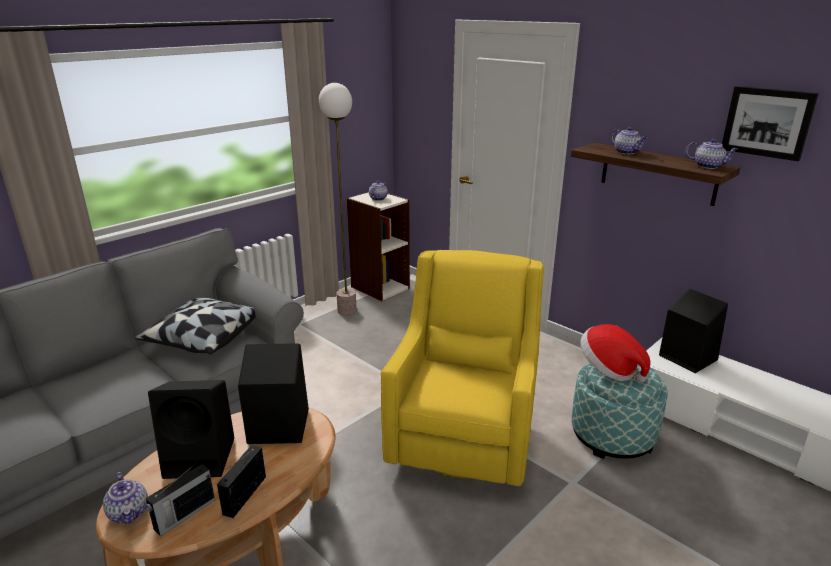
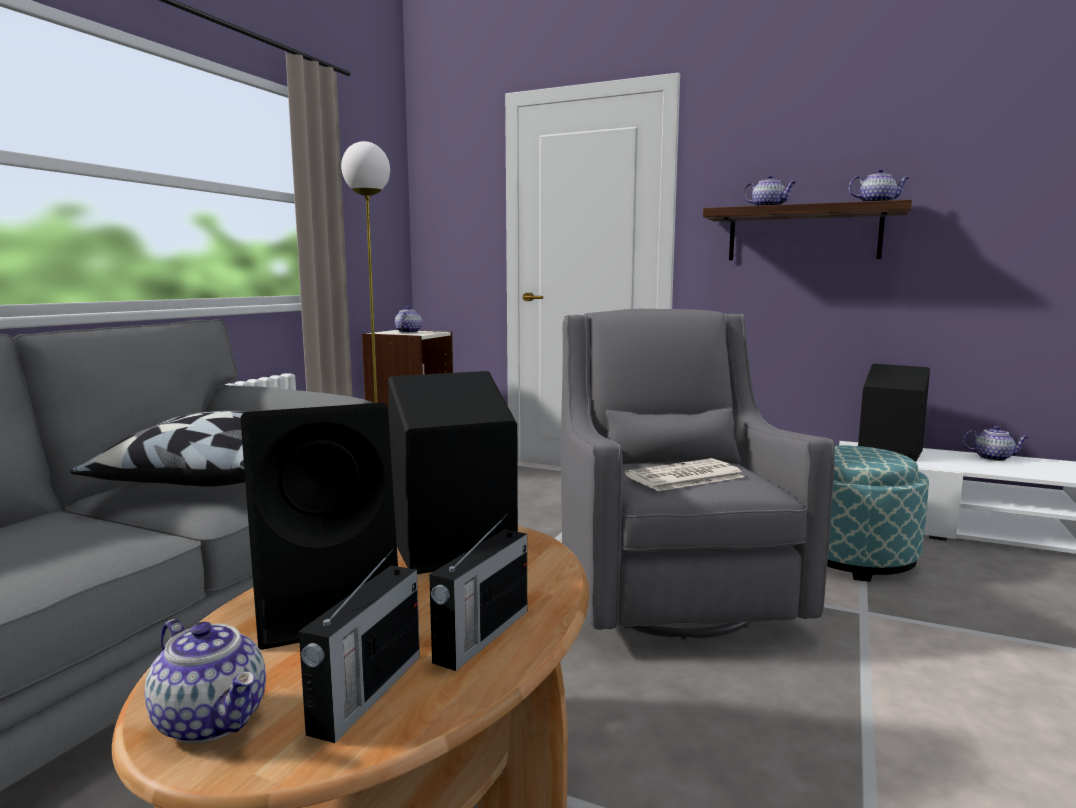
camera: 20 degrees left, 15 degrees down
radio [217,445,266,518] -> radio turned 150 degrees counterclockwise [429,513,527,671]
yellow armchair [381,250,544,486] -> grey armchair [561,309,835,639]
hat [580,324,650,382] -> none
picture [722,86,819,161] -> none
none -> newspaper [625,458,744,491]
none -> teapot [963,426,1029,461]

